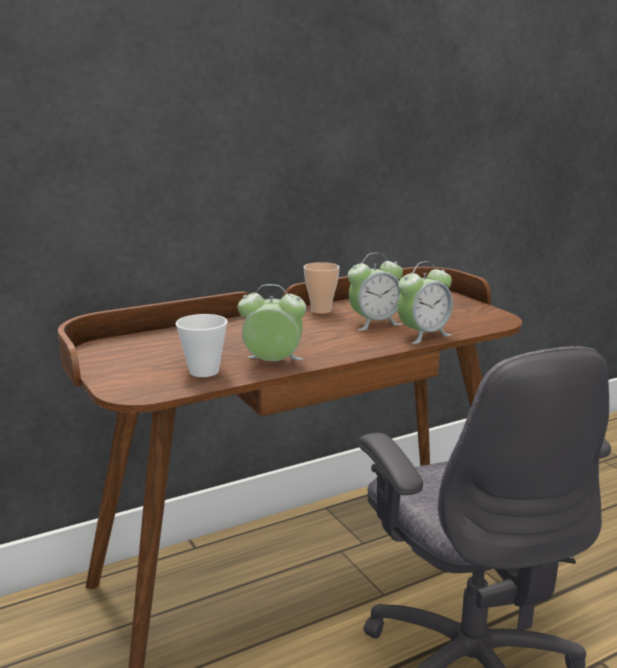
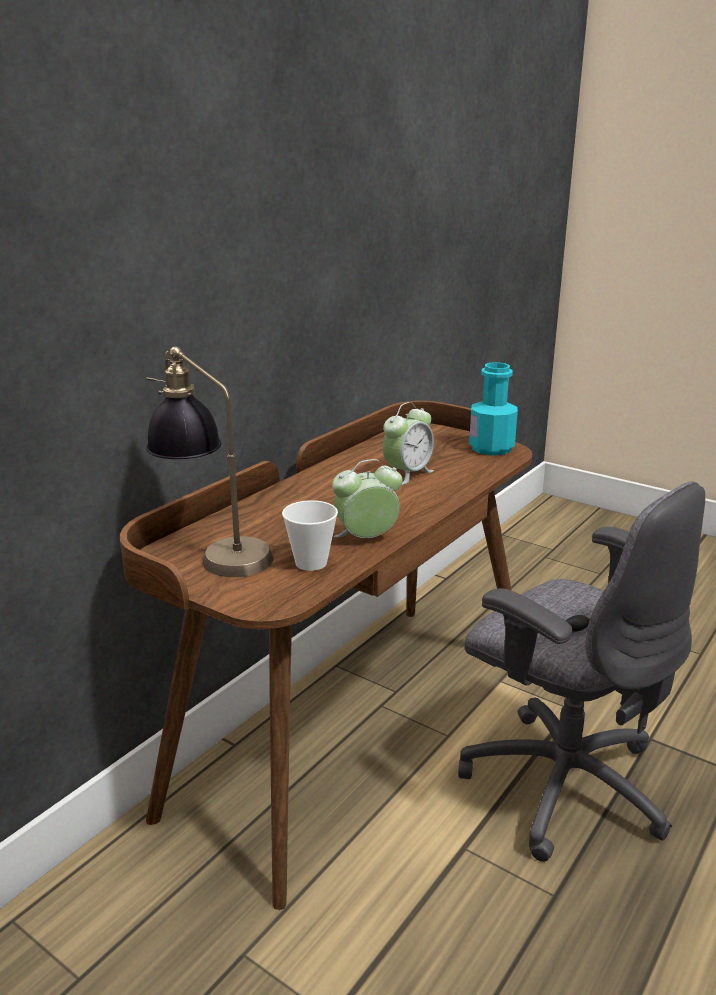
camera: 25 degrees left, 5 degrees up
cup [304,262,340,314] -> none
alarm clock [397,261,453,344] -> none
none -> table lamp [146,346,273,577]
none -> turquoise bottle [469,362,518,455]

